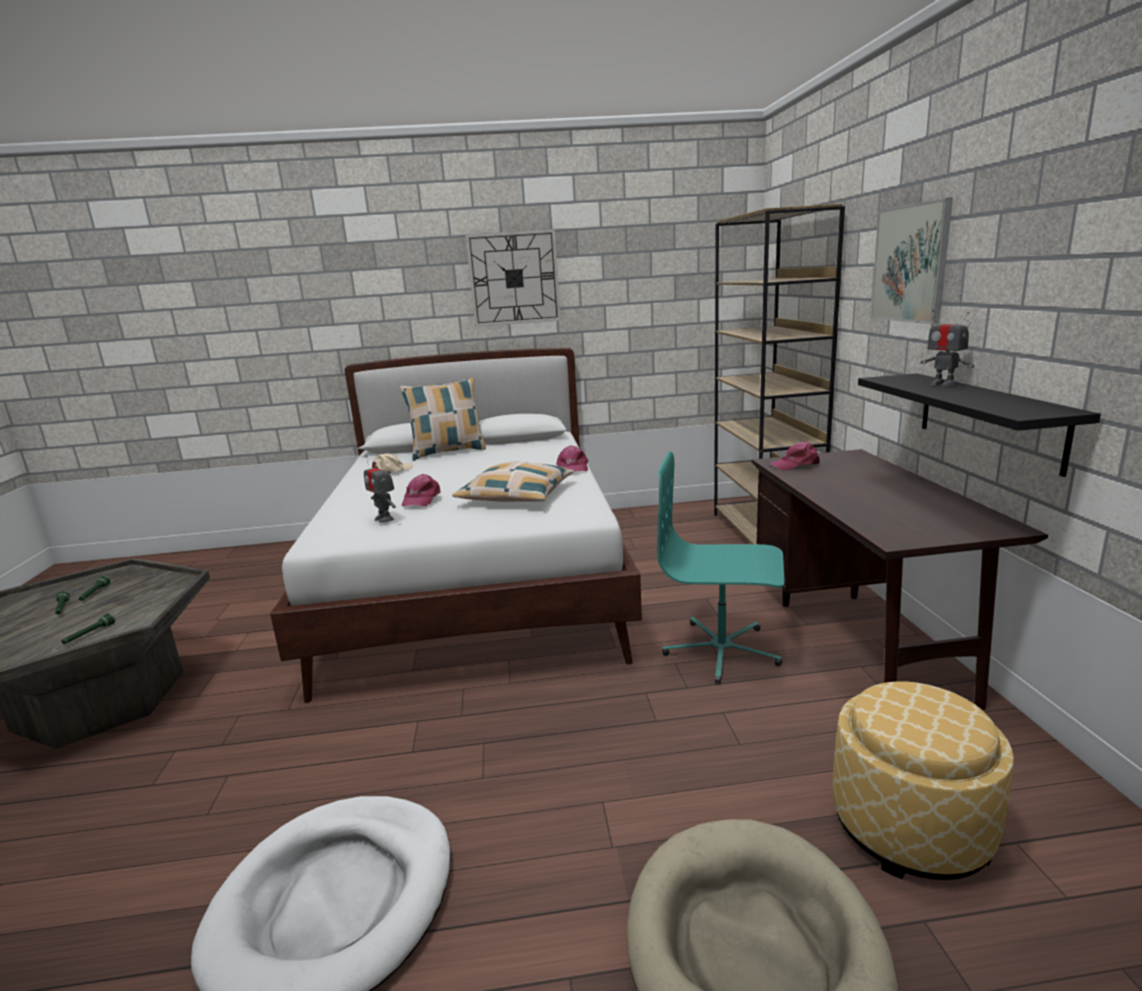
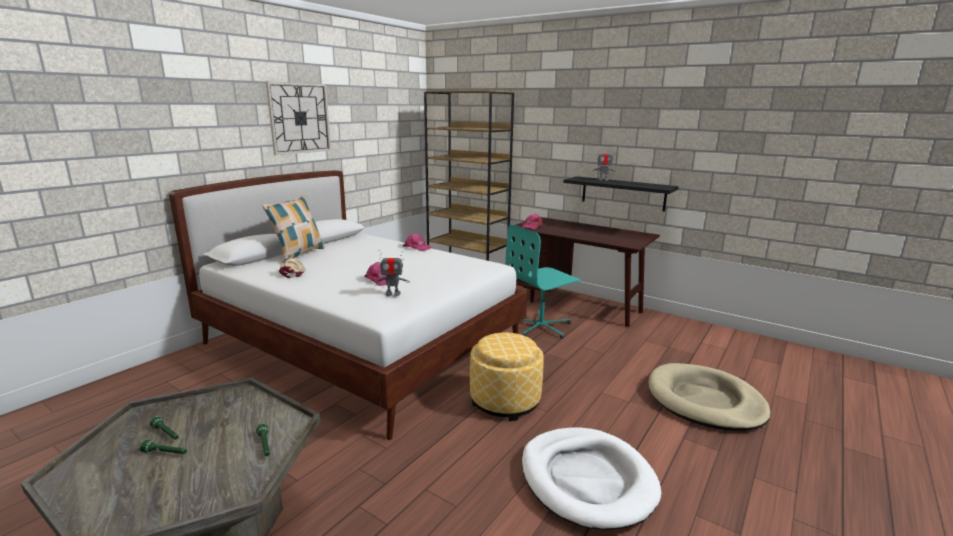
camera: 50 degrees left, 0 degrees up
pillow [452,462,574,502] -> none
ottoman [833,681,1014,880] -> ottoman moved to [470,333,544,421]
picture [870,197,953,324] -> none

